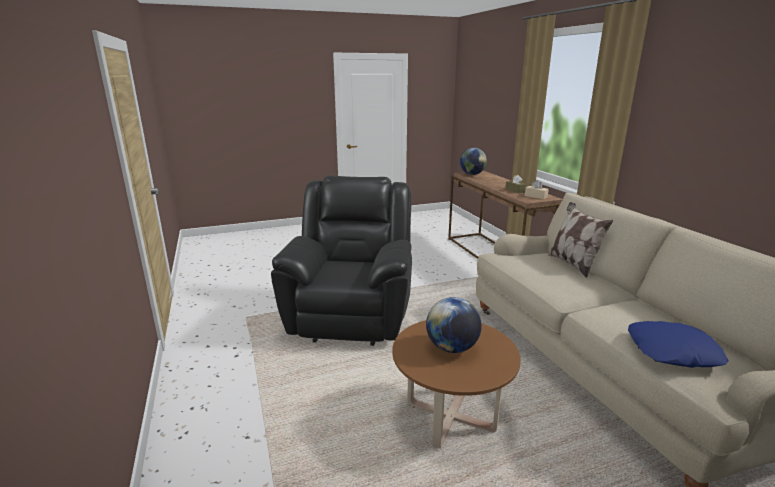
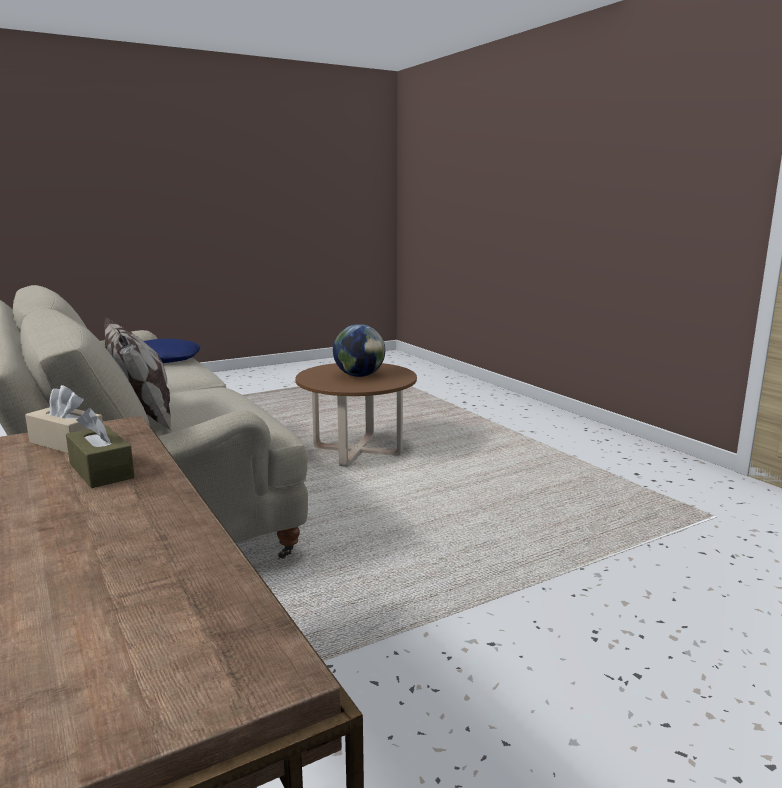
camera: 170 degrees right, 5 degrees down
black armchair [271,175,412,346] -> none
globe [460,148,487,175] -> none

